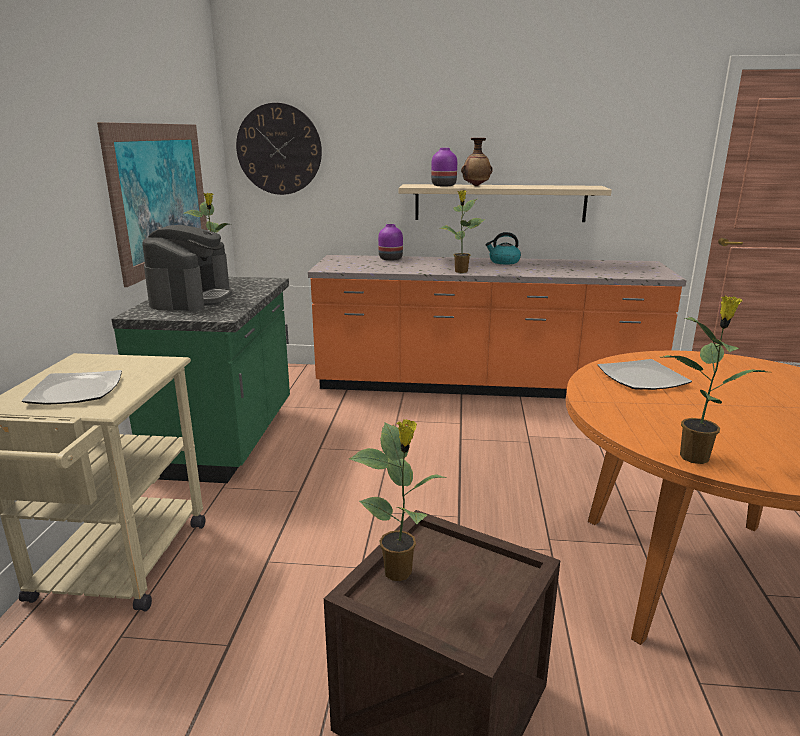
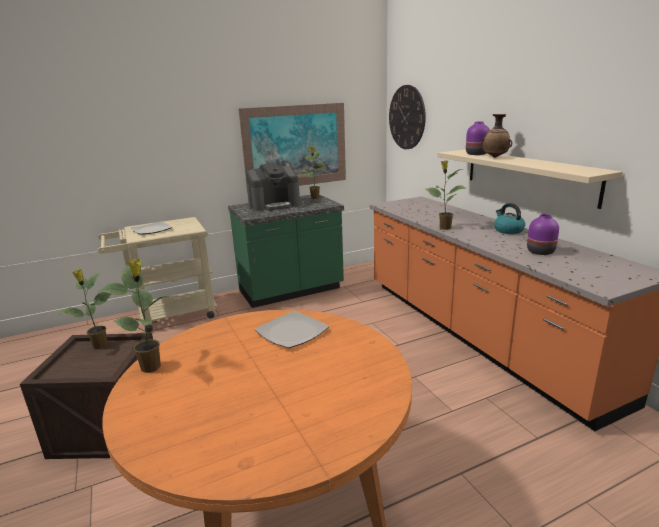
camera: 60 degrees right, 0 degrees up
purple vase [378,224,403,261] -> purple vase moved to [527,214,559,255]

